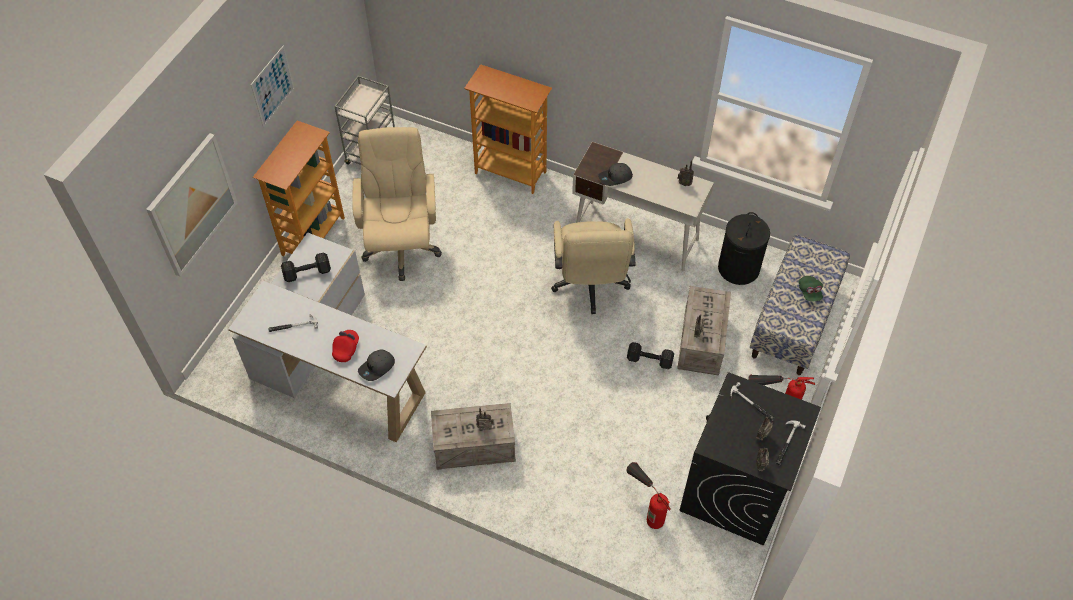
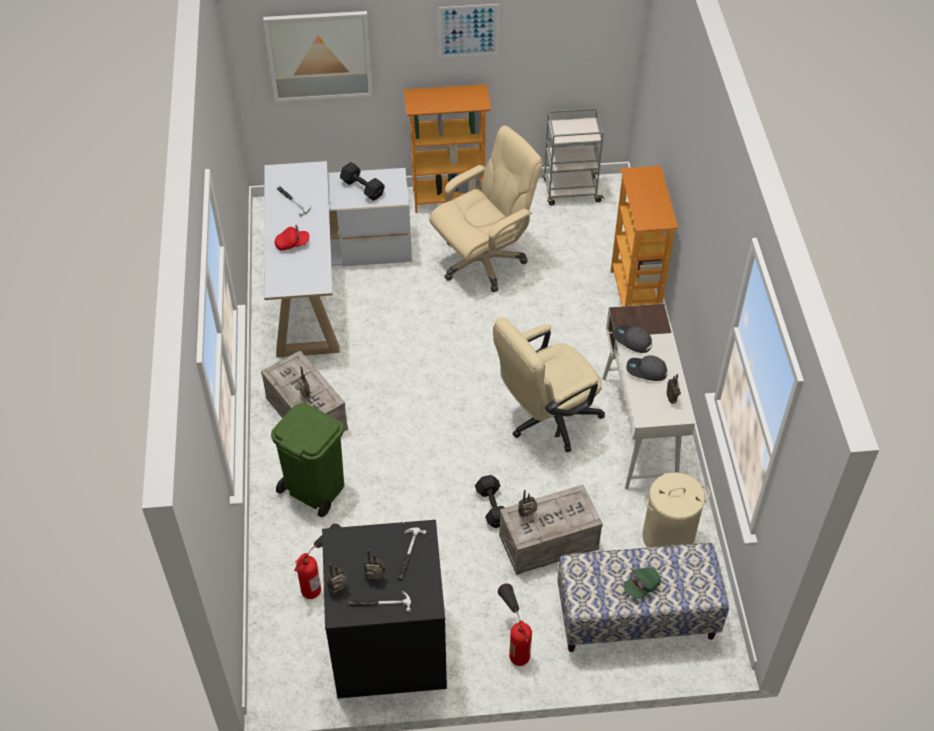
camera: 60 degrees right, 5 degrees down
grey cap [358,349,395,381] -> grey cap moved to [626,355,667,381]
black laundry basket [718,212,770,285] -> beige laundry basket [642,472,710,547]
none -> green trash can [271,403,344,517]

